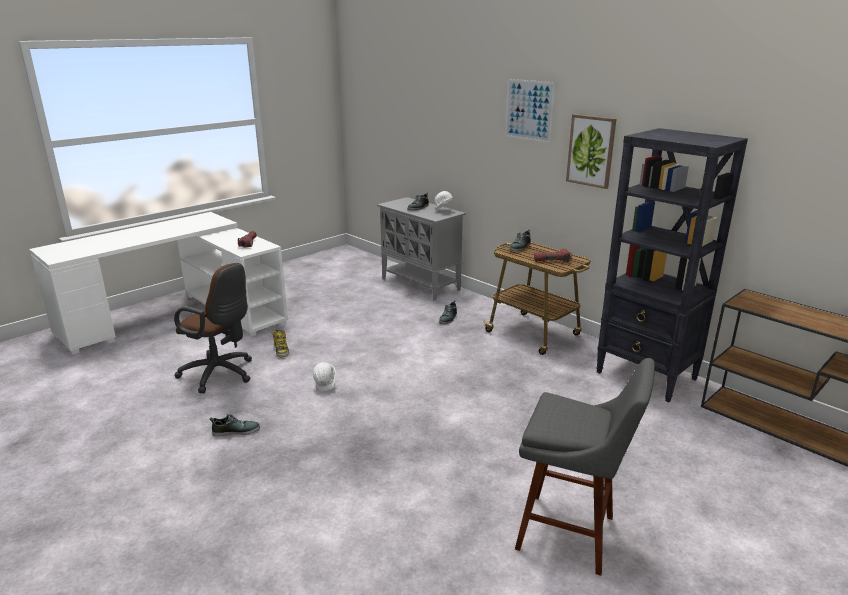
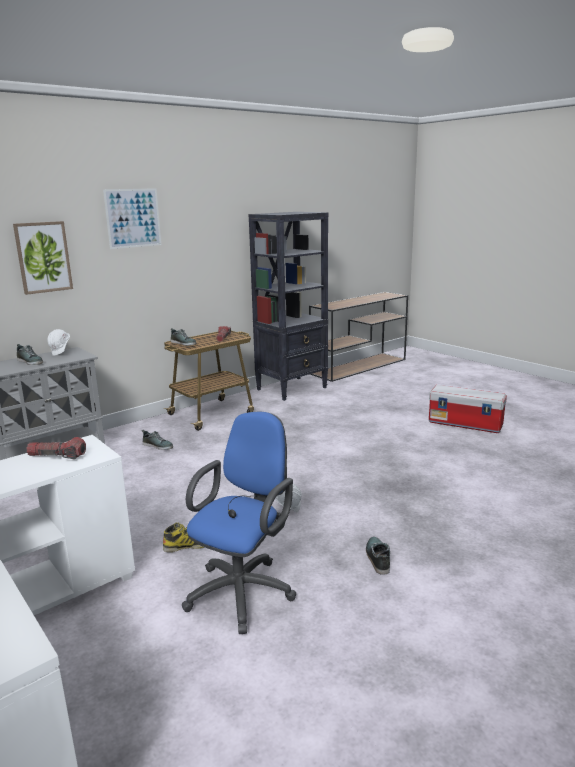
camera: 85 degrees left, 5 degrees down
brown office chair [174,263,252,393] -> blue office chair [182,412,296,634]
grey stool [515,358,655,576] -> storage box [429,385,507,433]
picture [566,114,616,189] -> picture moved to [13,221,73,295]

